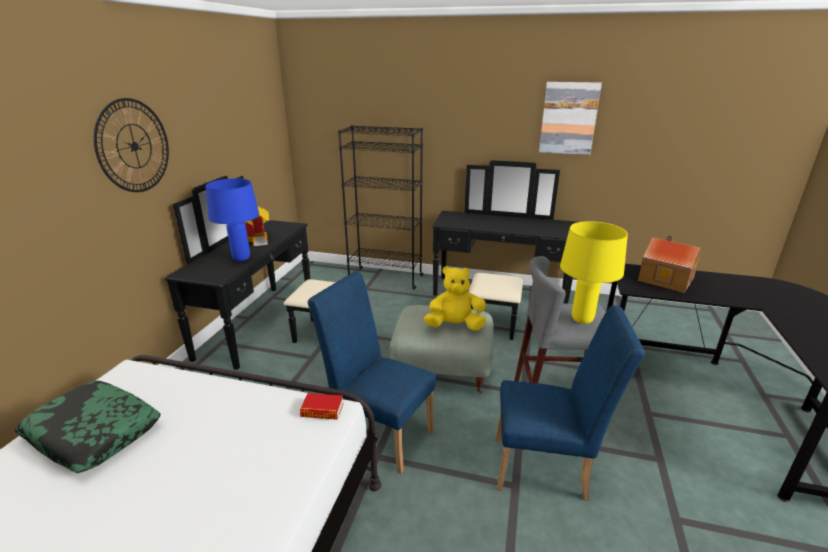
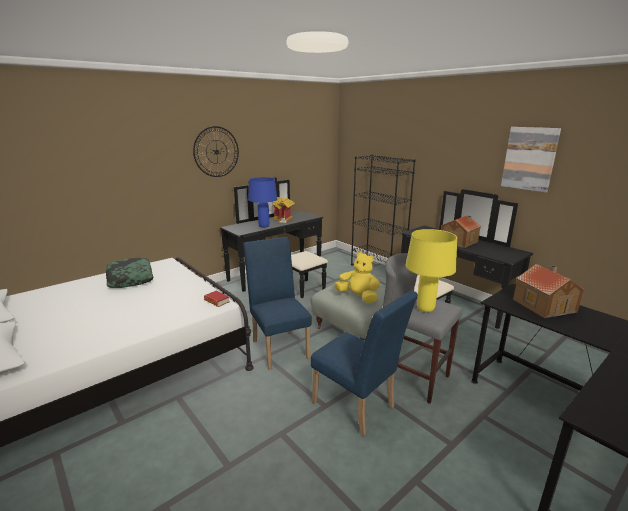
camera: 35 degrees right, 5 degrees down
none -> toy house [441,215,481,248]

